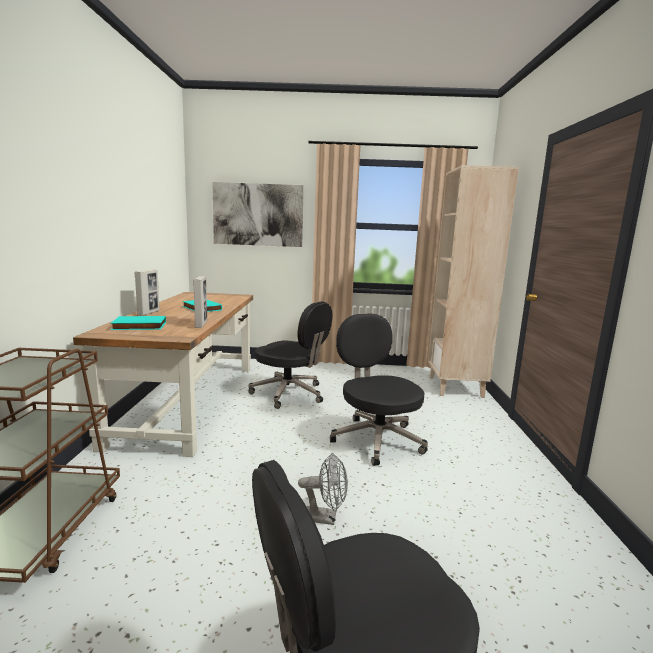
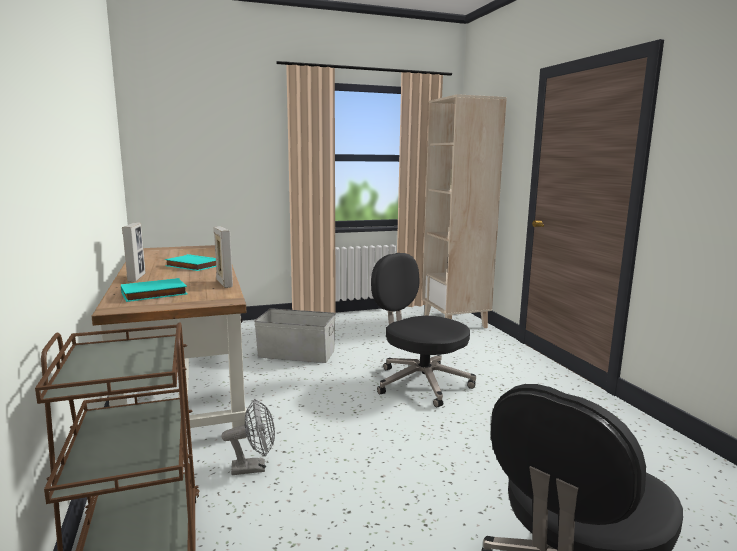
camera: 20 degrees left, 0 degrees up
picture [212,182,304,247] -> none
black office chair [248,301,332,409] -> grey storage box [254,308,336,363]
grey fan [298,453,348,525] -> grey fan moved to [222,399,275,475]

